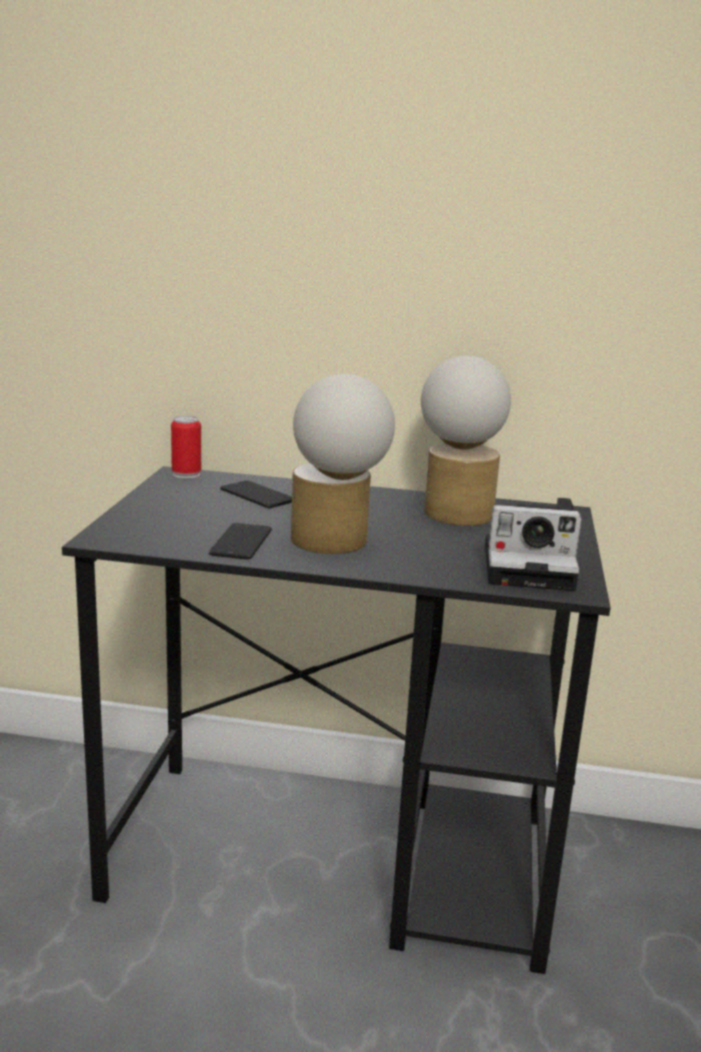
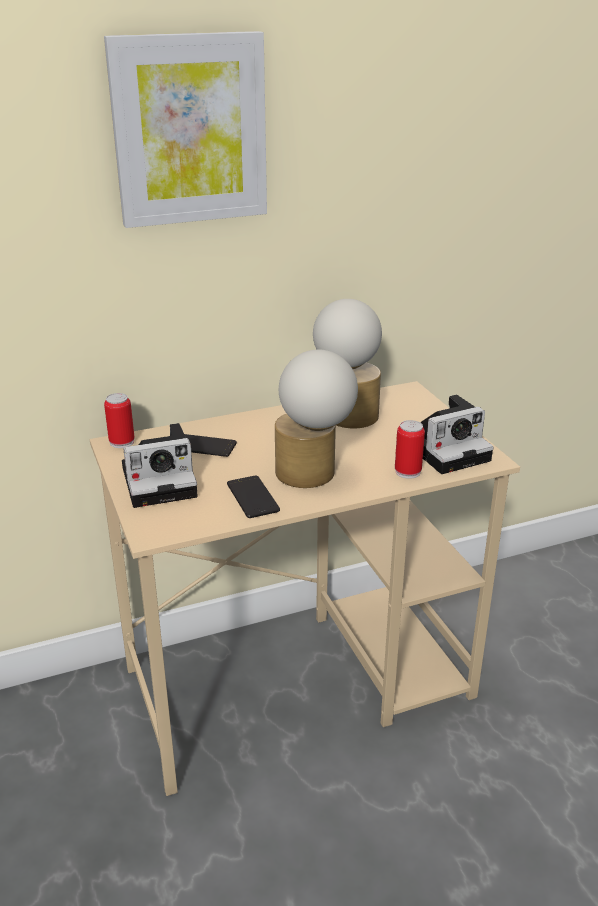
camera: 30 degrees left, 10 degrees up
black desk [62,466,611,974] -> beige desk [90,381,520,796]
none -> picture [104,31,267,228]
none -> camera [122,423,198,508]
none -> can [395,420,425,479]

